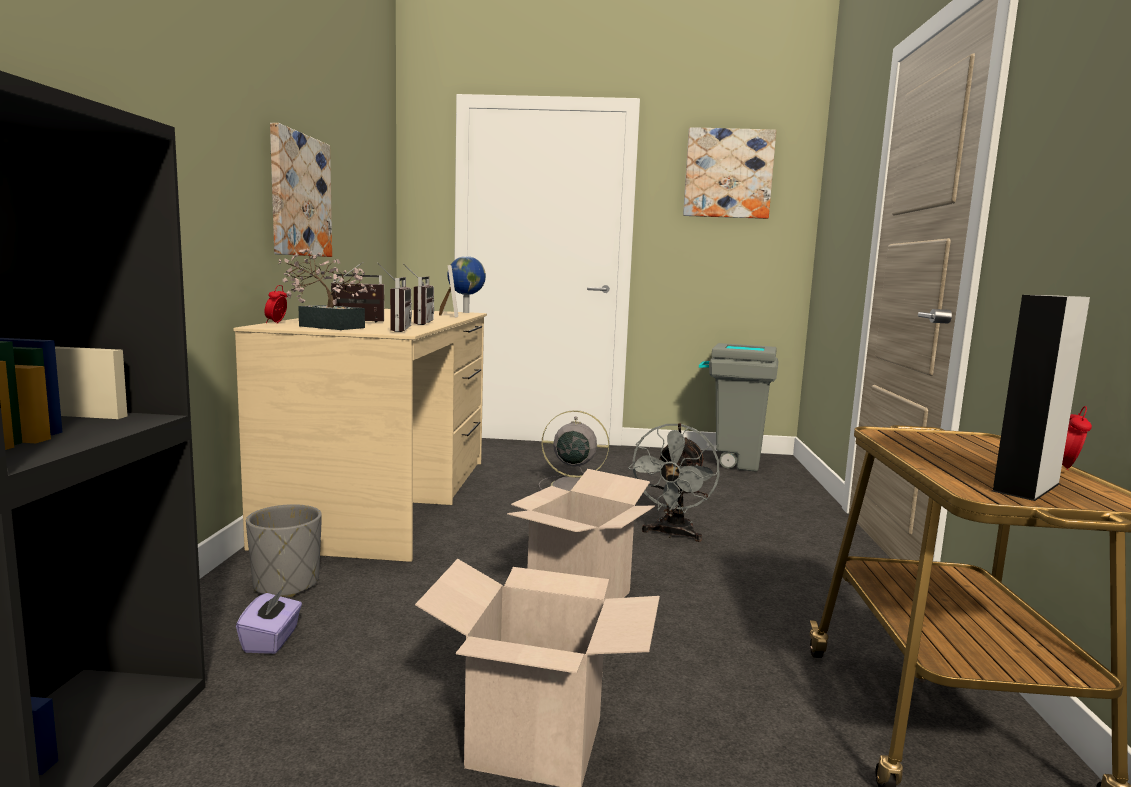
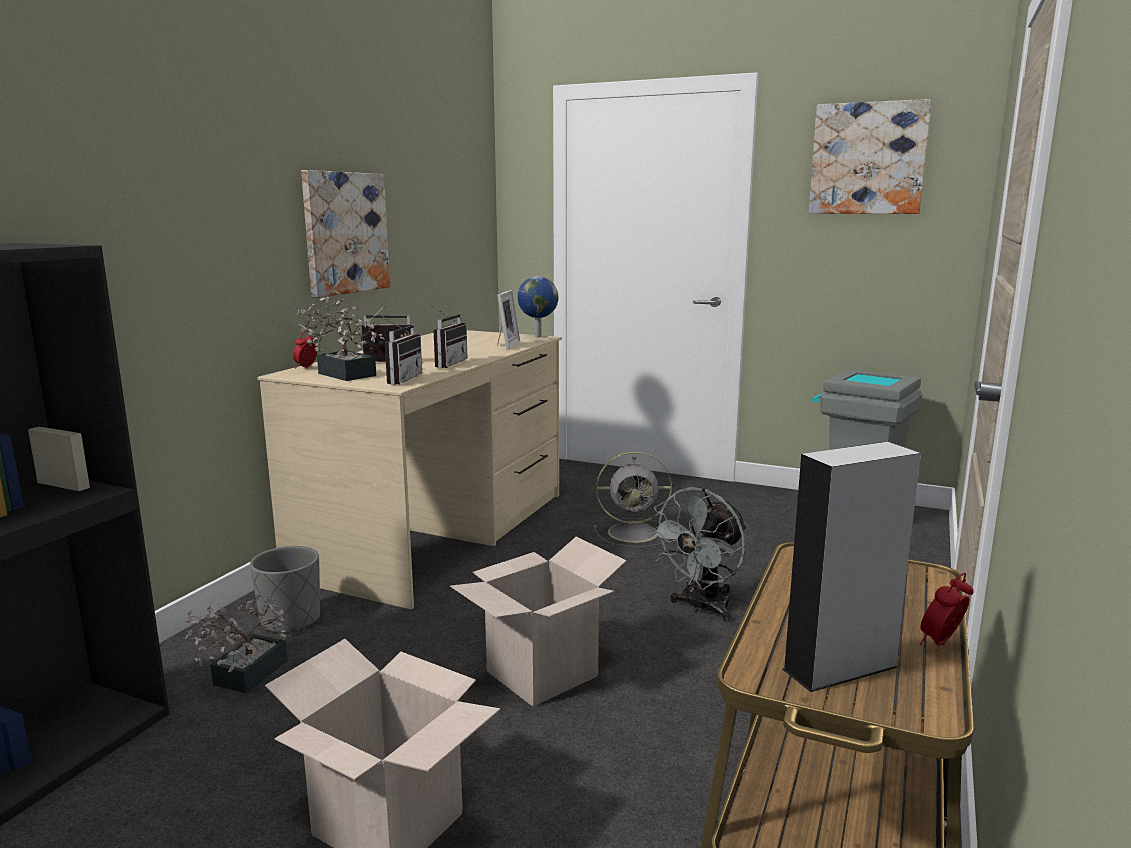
camera: 20 degrees right, 5 degrees up
purple tissue box [236,588,302,654] -> potted plant [185,595,288,693]
grey fan [539,410,609,491] -> grey fan turned 150 degrees clockwise [593,451,672,547]

